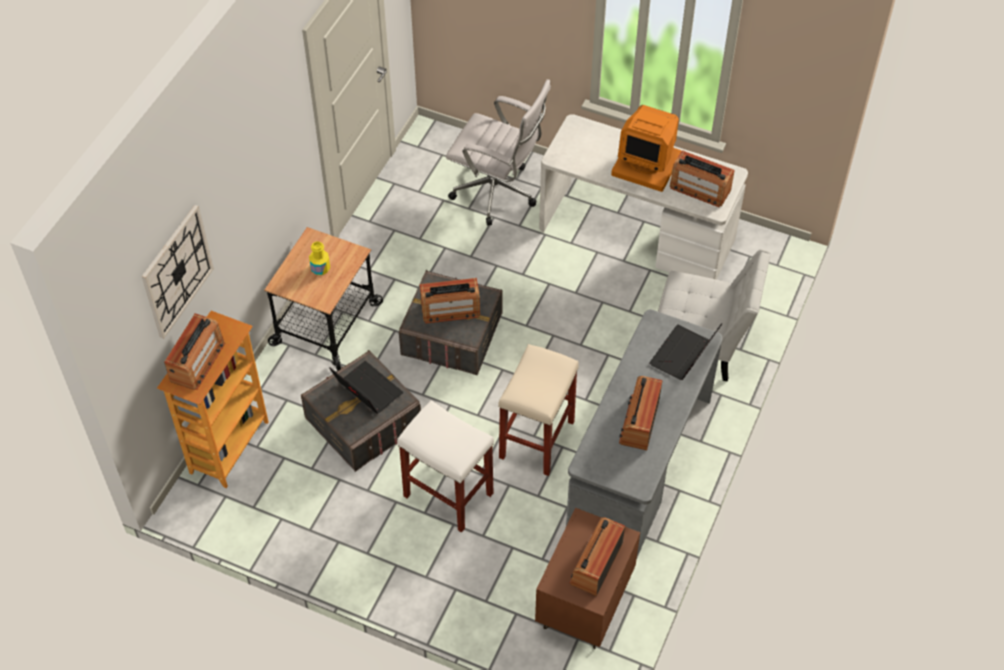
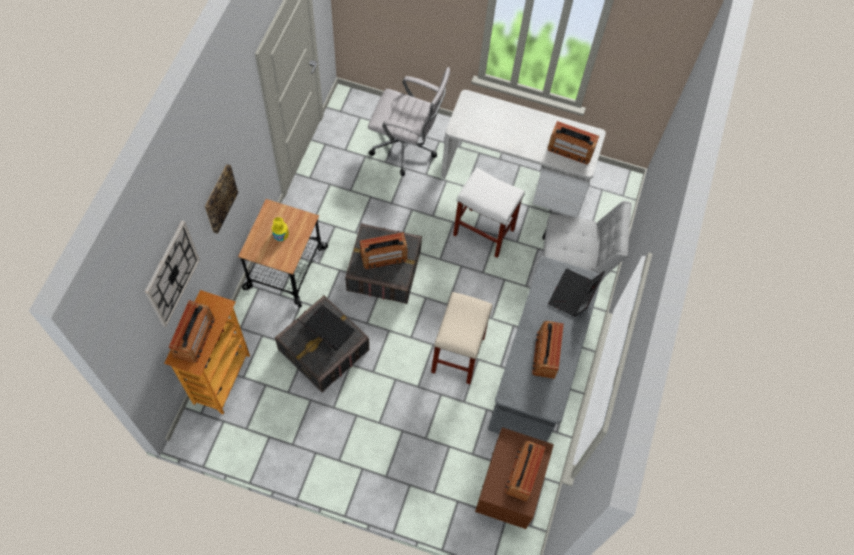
camera: 10 degrees left, 10 degrees up
white stool [397,400,494,532] -> white stool moved to [453,167,525,258]
monitor [611,105,681,192] -> none
none -> picture [205,164,238,234]

